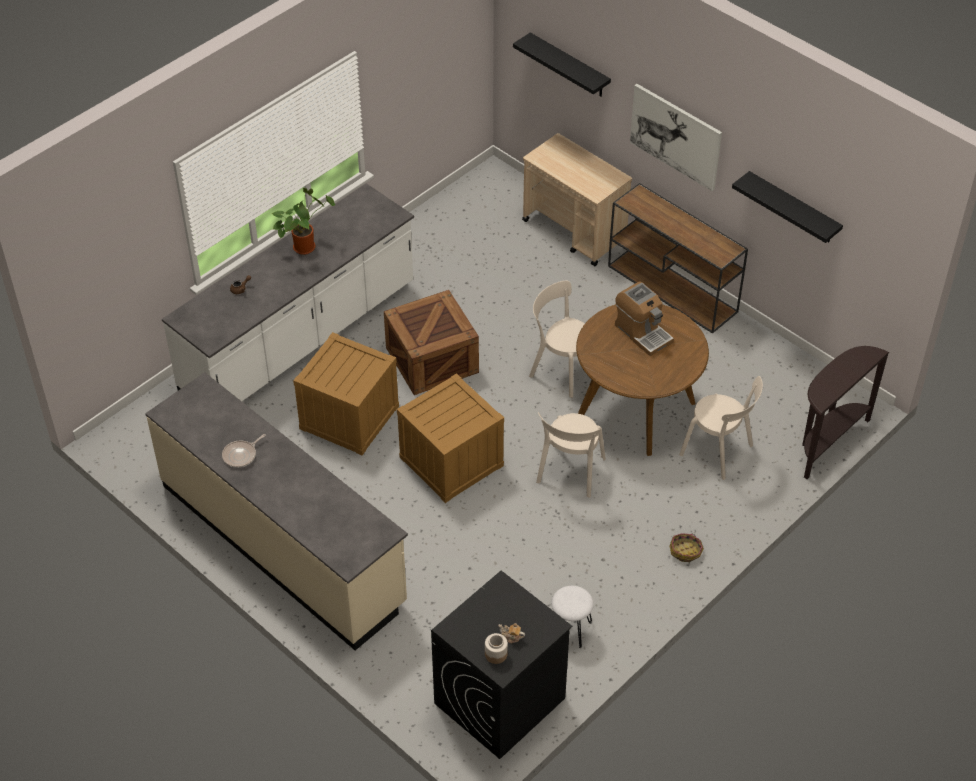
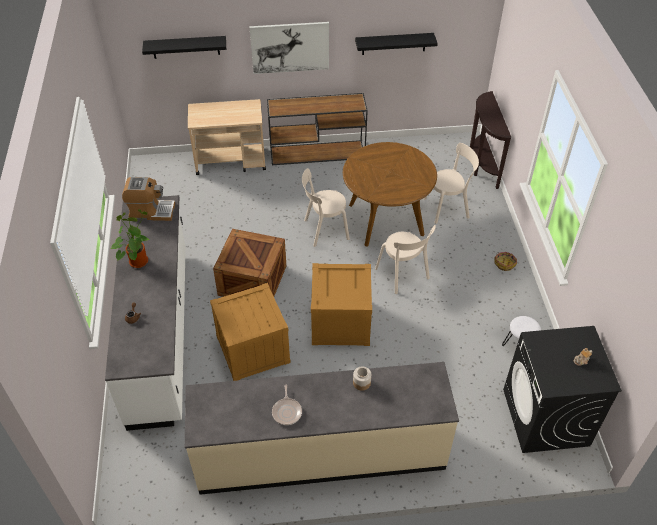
camera: 50 degrees left, 0 degrees up
jar [485,633,508,664] -> jar moved to [353,366,371,391]
coffee machine [615,281,674,356] -> coffee machine moved to [122,177,175,221]

